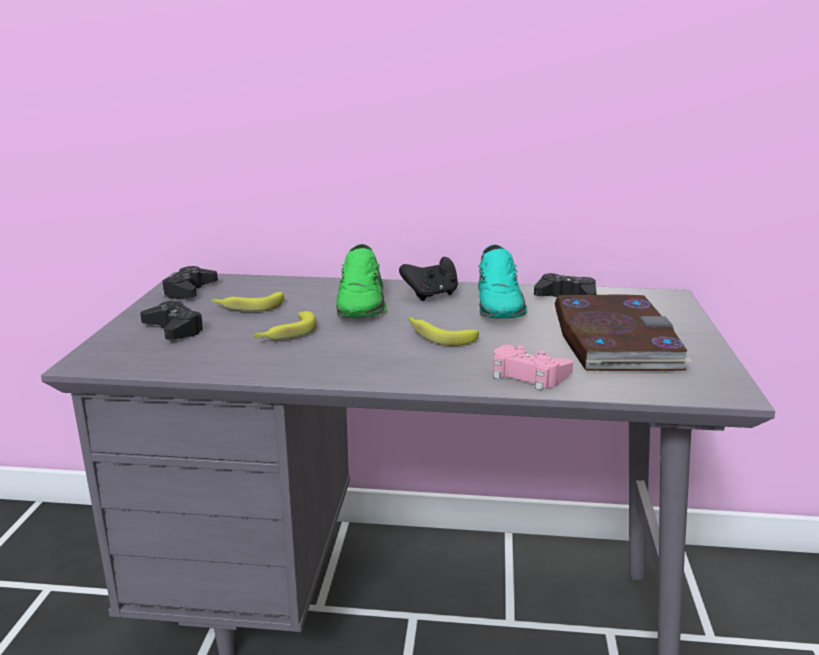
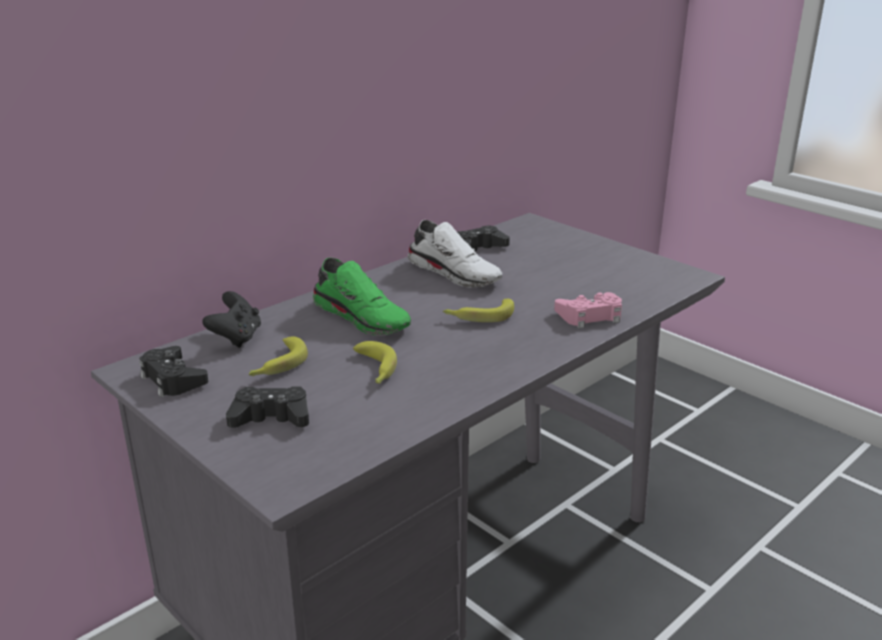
camera: 50 degrees left, 5 degrees up
black game controller [399,257,458,301] -> black game controller moved to [202,291,261,348]
turquoise shoe [478,244,528,318] -> white shoe [408,220,502,288]
book [555,294,692,371] -> none

